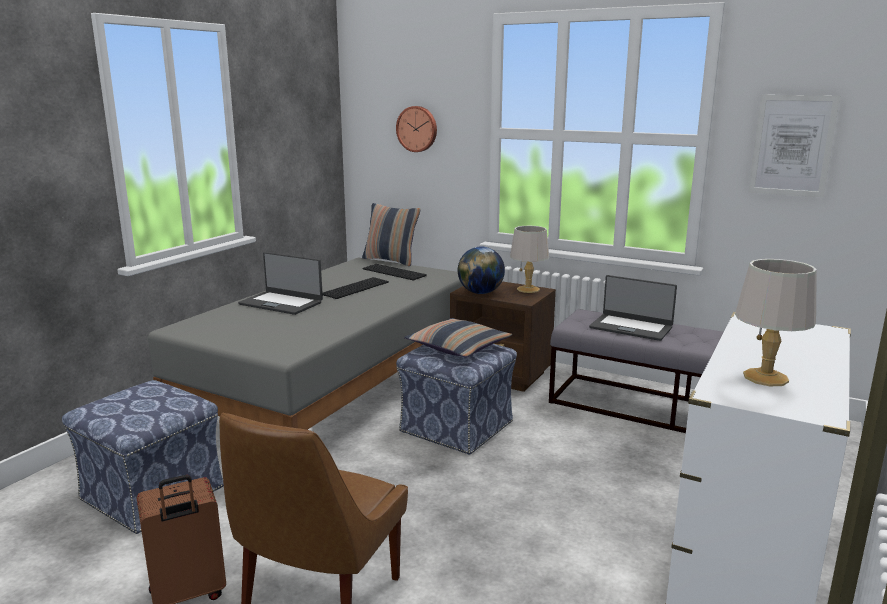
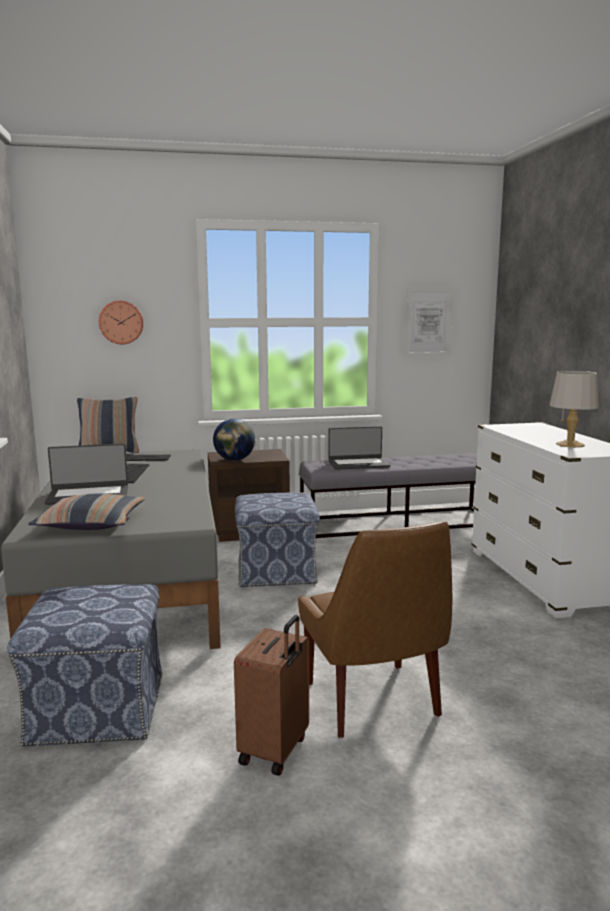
camera: 40 degrees left, 5 degrees down
pillow [404,318,512,357] -> pillow moved to [28,494,145,530]
grey table lamp [510,226,549,293] -> none

